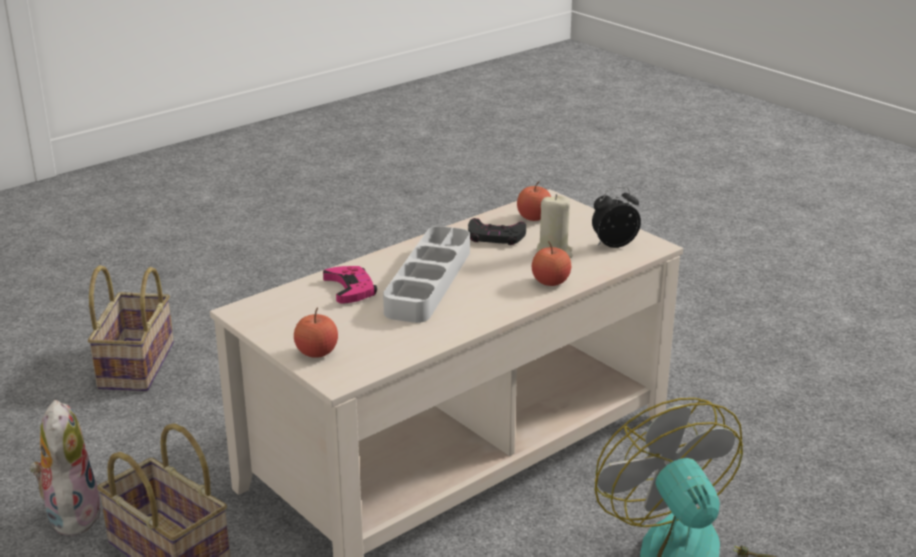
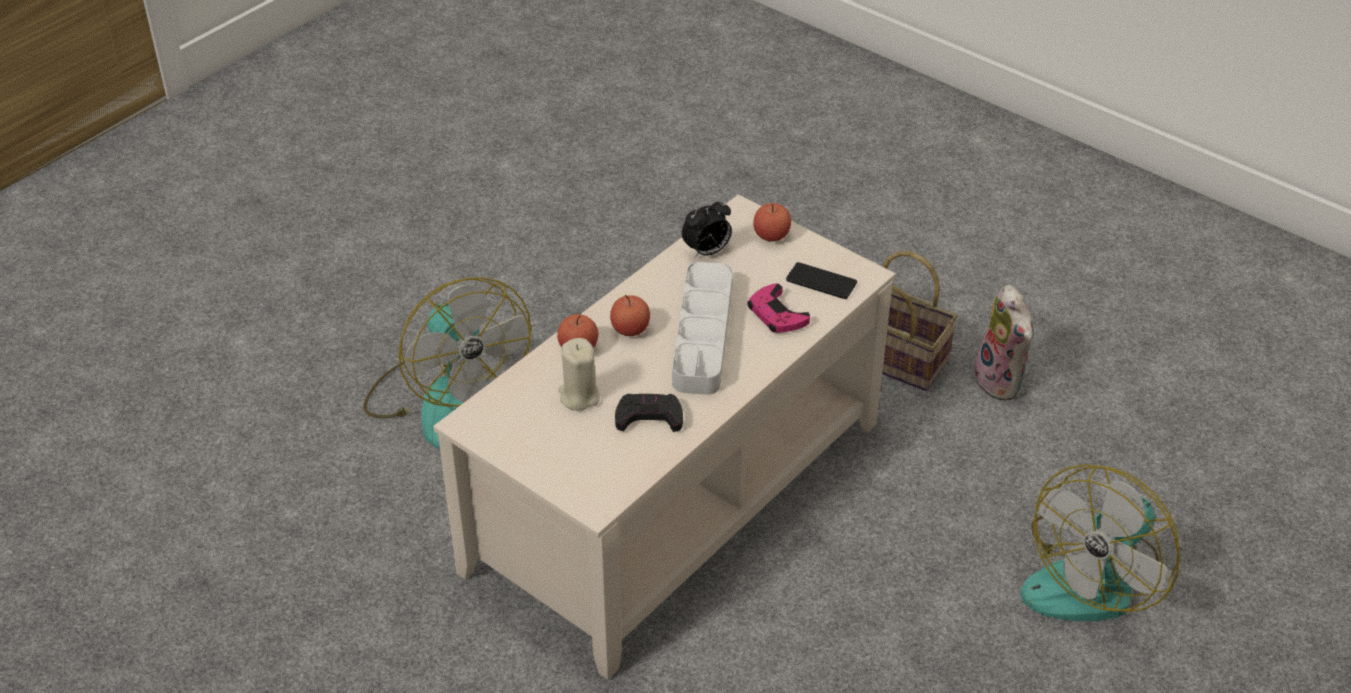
camera: 170 degrees right, 15 degrees up
basket [88,265,174,391] -> fan [1021,464,1180,621]
apple [517,182,551,221] -> apple moved to [610,295,650,336]
alarm clock [592,186,641,248] -> alarm clock moved to [682,199,732,259]
none -> phone [786,262,857,299]

